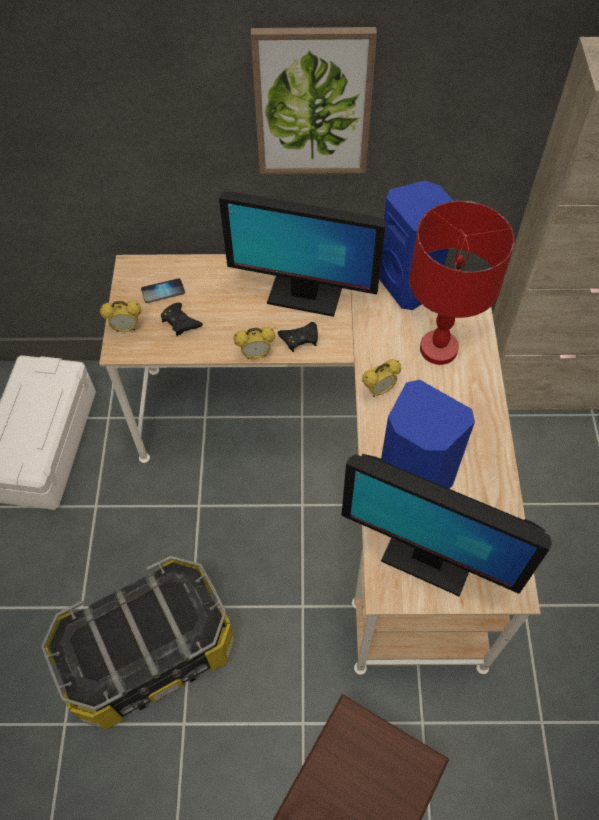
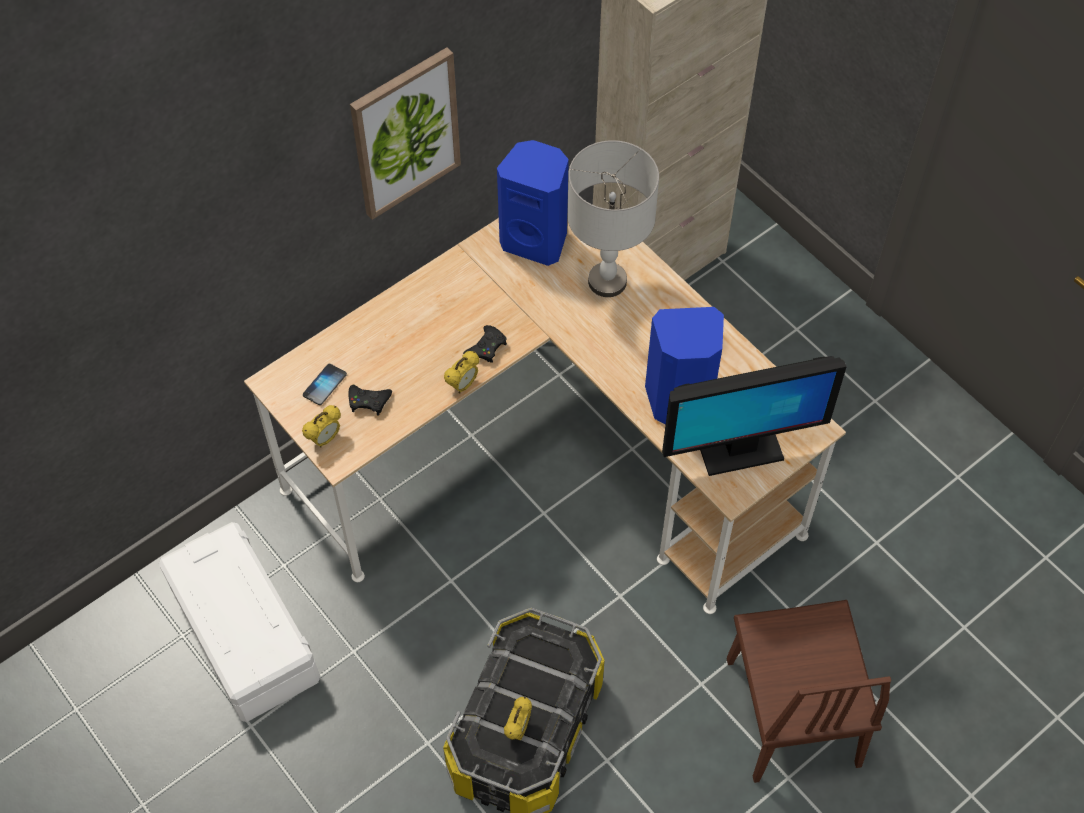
camera: 40 degrees left, 0 degrees up
monitor [219,191,386,317] -> none
alarm clock [362,359,401,397] -> alarm clock moved to [504,697,532,740]
red table lamp [409,201,515,365] -> grey table lamp [567,140,659,297]

